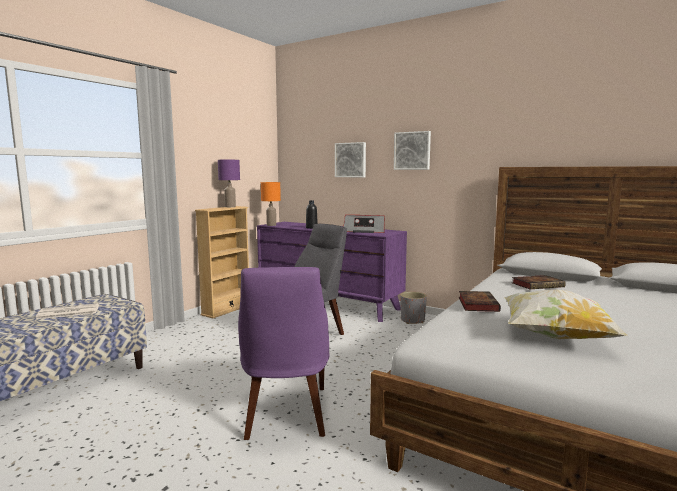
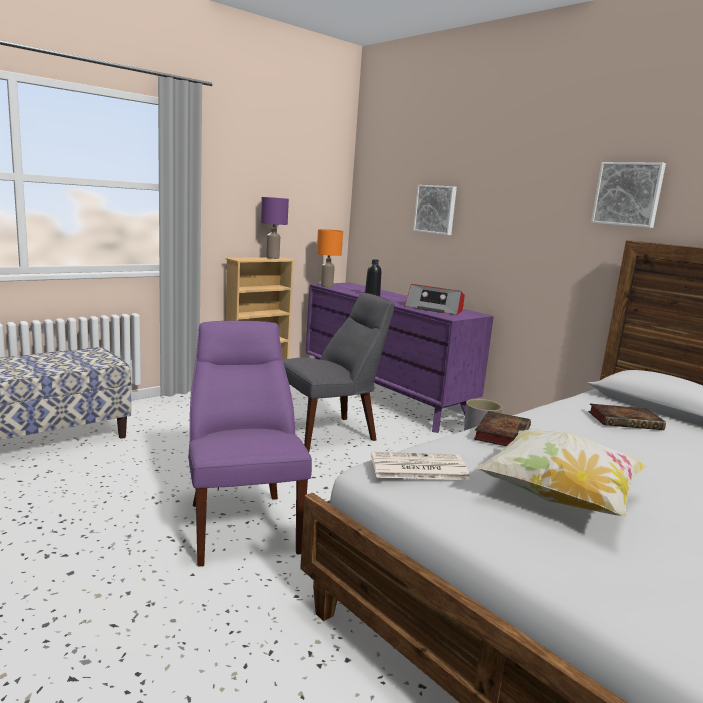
camera: 15 degrees right, 5 degrees up
newspaper [36,303,99,319] -> newspaper moved to [371,452,470,480]
purple chair [238,267,330,440] -> purple chair turned 150 degrees clockwise [188,321,312,567]
picture [394,131,431,170] -> picture moved to [591,162,666,228]

